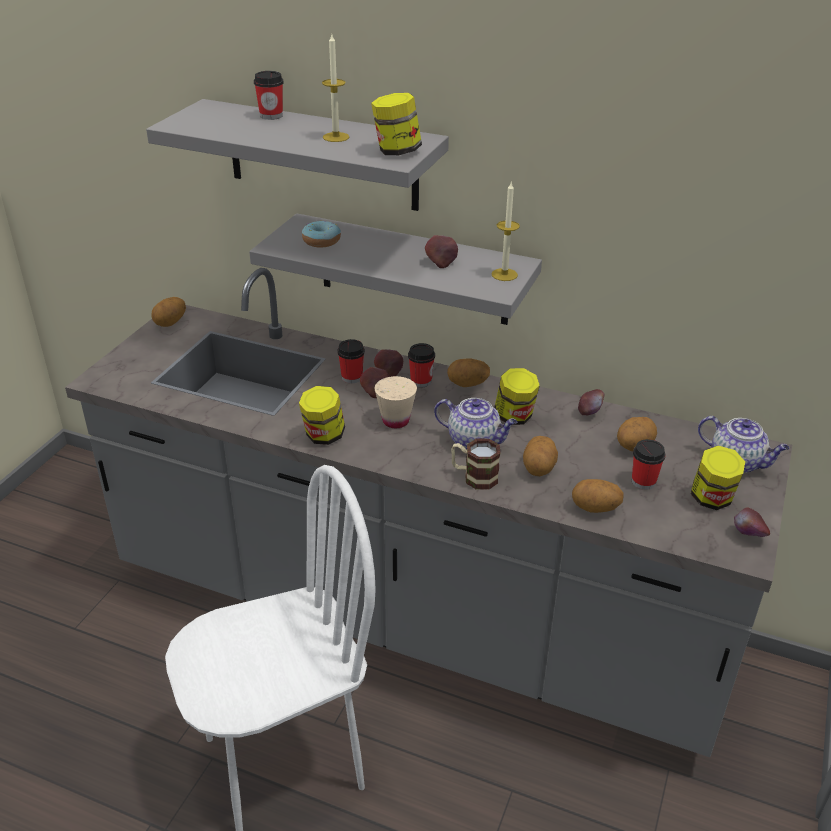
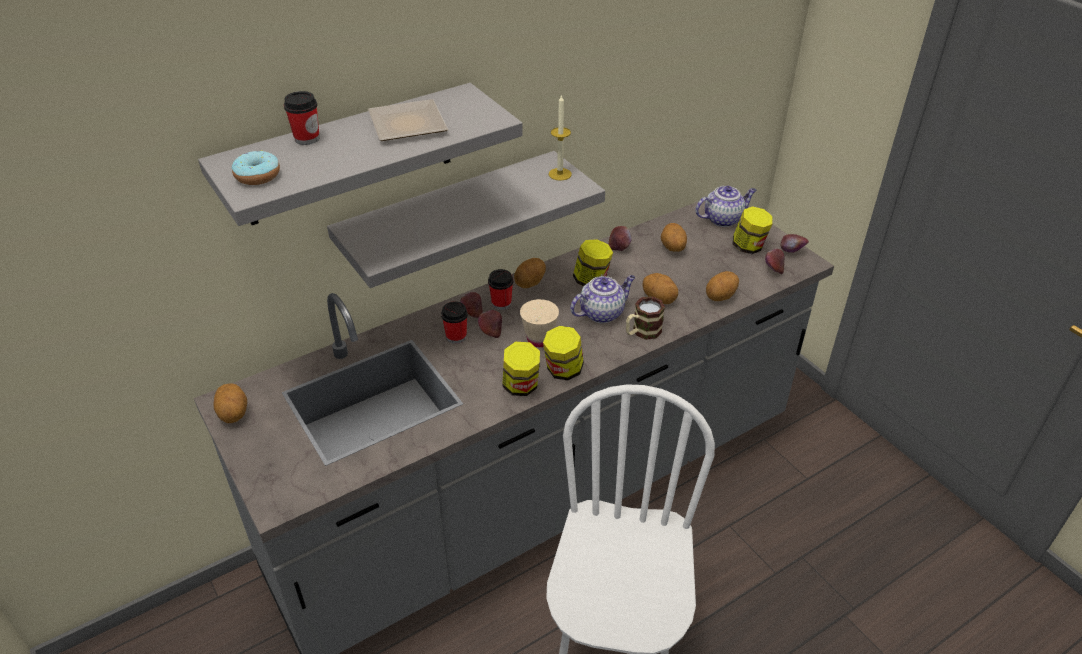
camera: 55 degrees left, 5 degrees up
donut [302,221,341,248] -> donut moved to [232,150,280,185]
candle [322,35,349,142] -> plate [368,99,448,141]
jar [371,93,422,155] -> jar moved to [543,326,584,380]
apple [425,235,458,268] -> apple moved to [765,249,785,274]
cup [632,439,665,490] -> none

